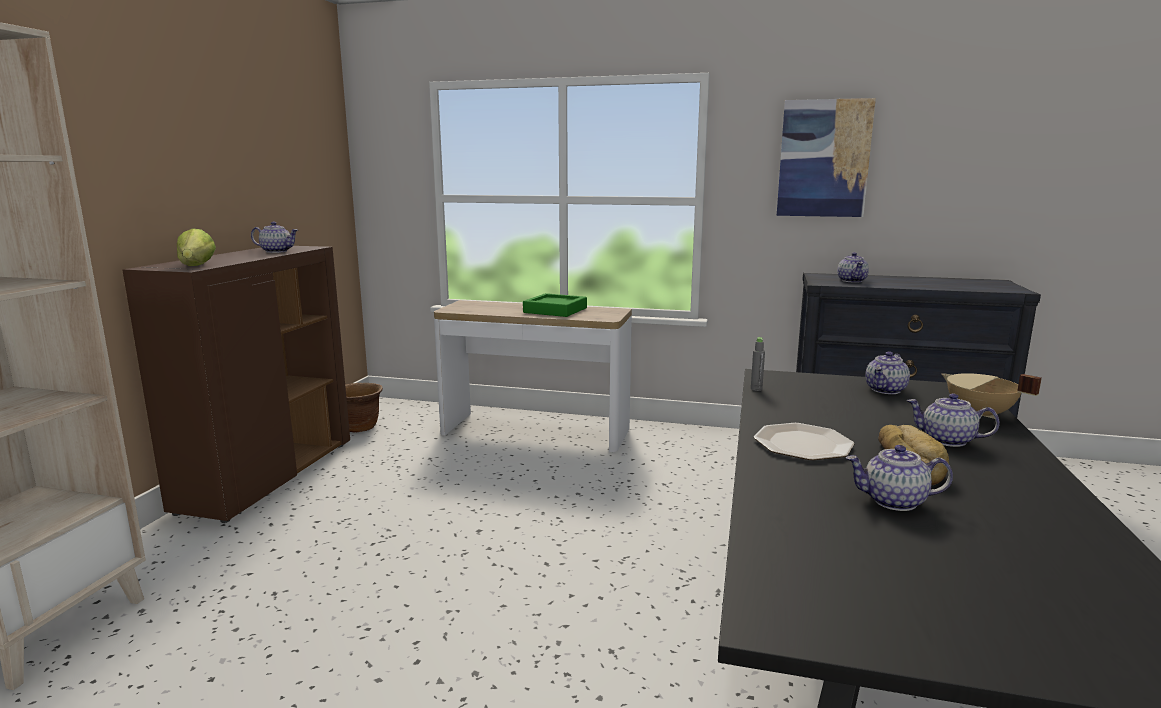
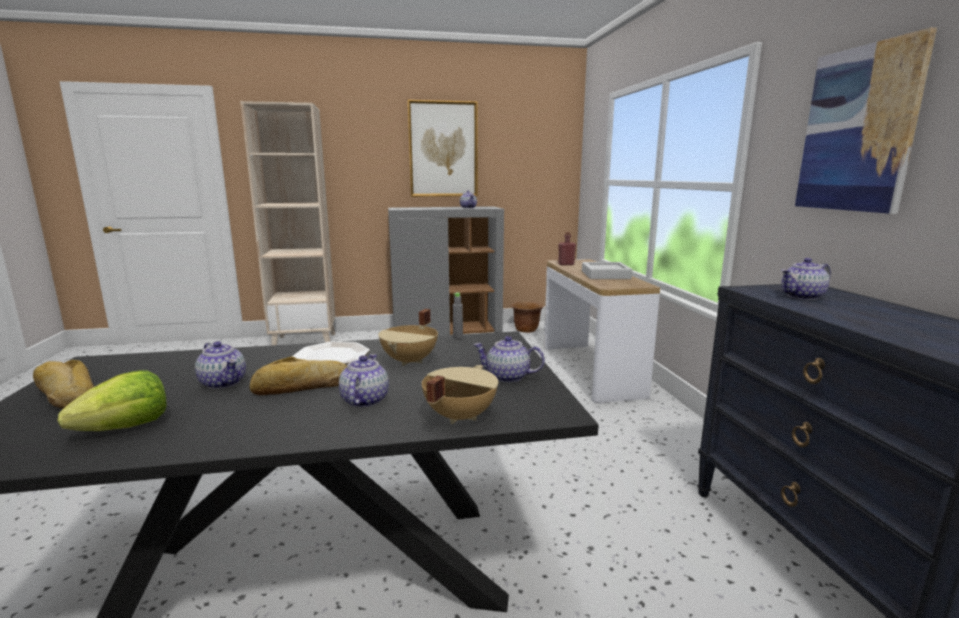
camera: 65 degrees right, 0 degrees up
brown cabinet [123,246,350,523] -> grey cabinet [388,206,504,336]
lettuce [177,229,216,266] -> lettuce moved to [57,370,166,431]
green tray [523,293,587,317] -> grey tray [582,262,632,279]
teapot [846,445,953,511] -> teapot turned 150 degrees clockwise [195,341,246,389]
none -> bread [33,360,94,409]
none -> beige cooking pot [379,309,438,366]
none -> picture [407,100,478,197]
none -> red bottle [558,232,576,265]

